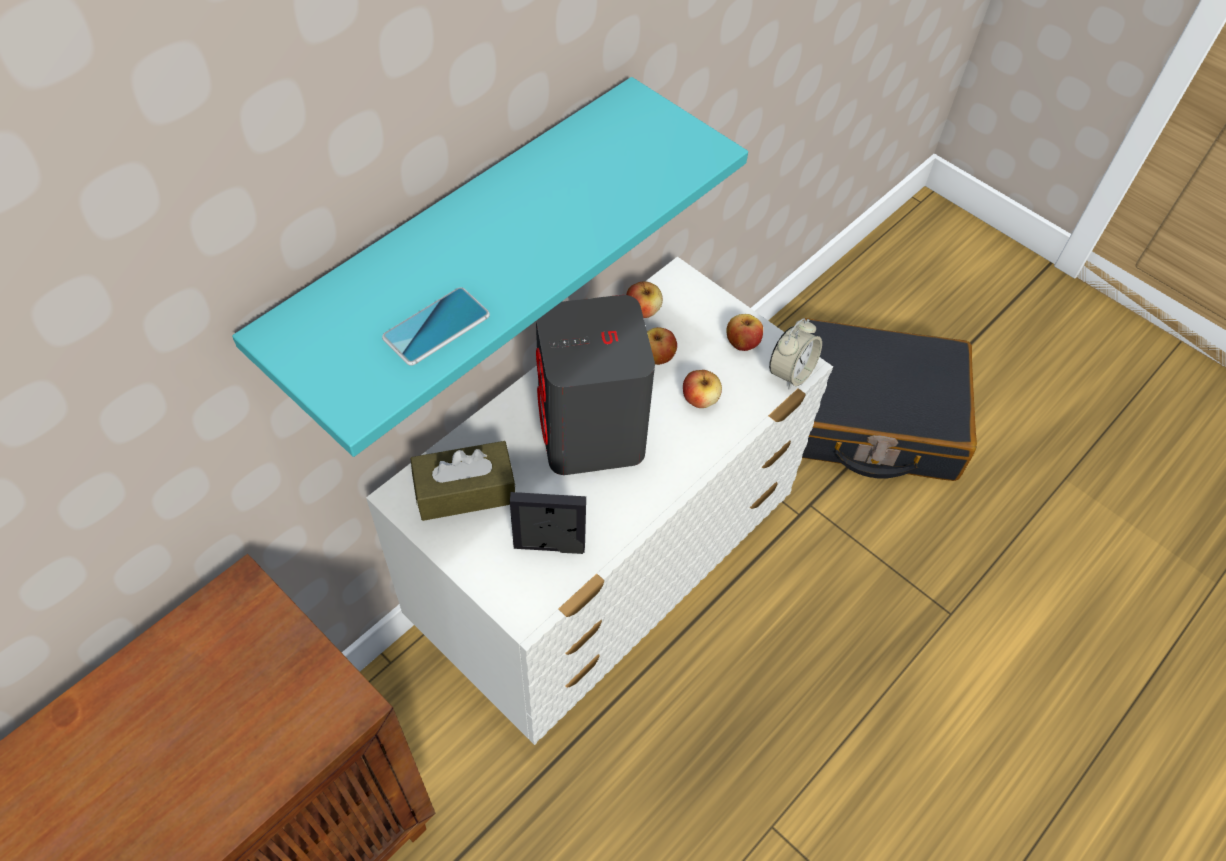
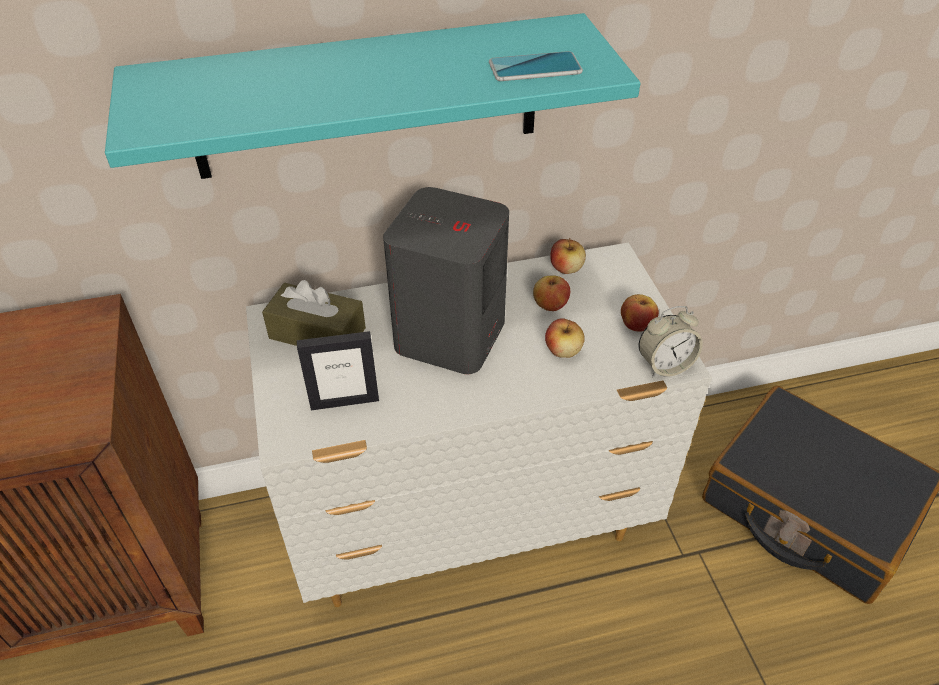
camera: 35 degrees right, 10 degrees down
phone [382,287,490,366] -> phone moved to [489,51,583,81]
picture frame [510,492,586,554] -> picture frame turned 135 degrees clockwise [297,331,379,410]

